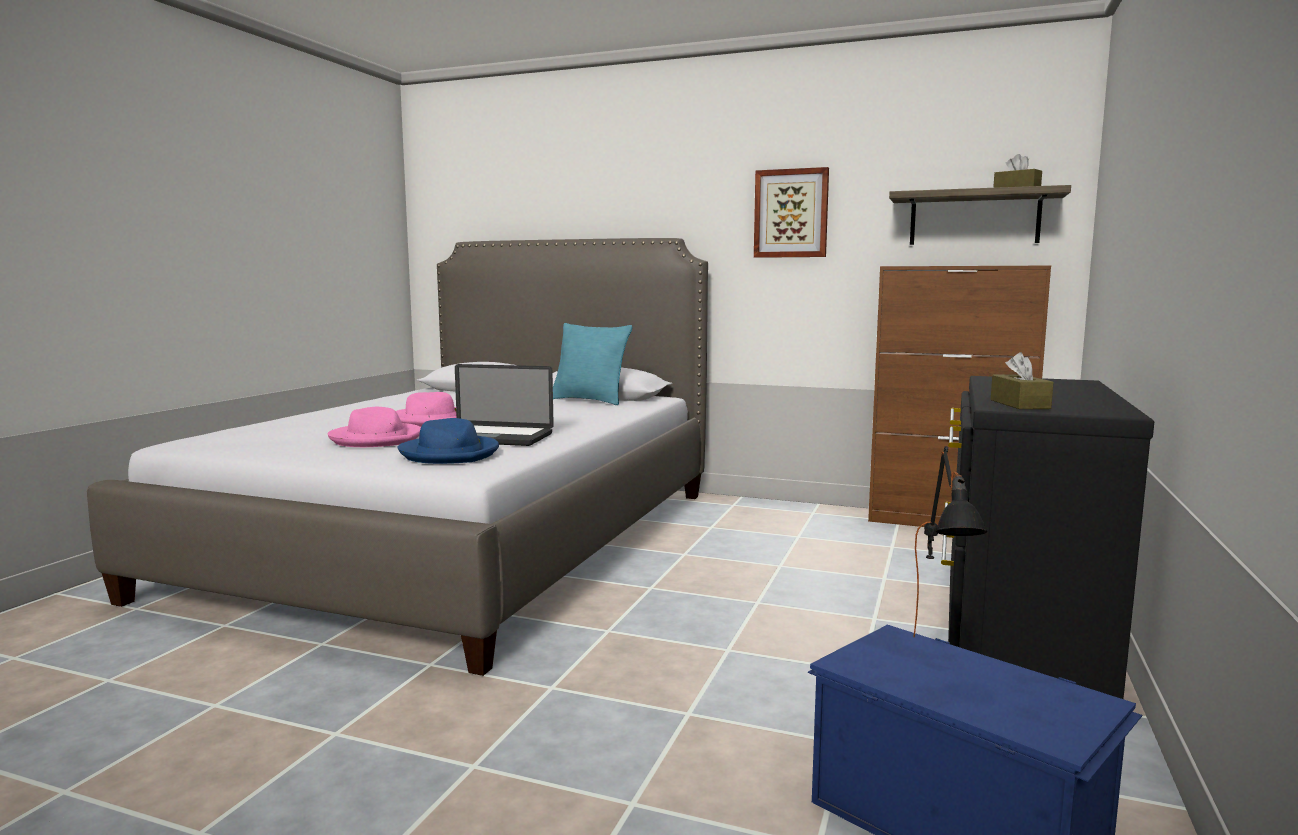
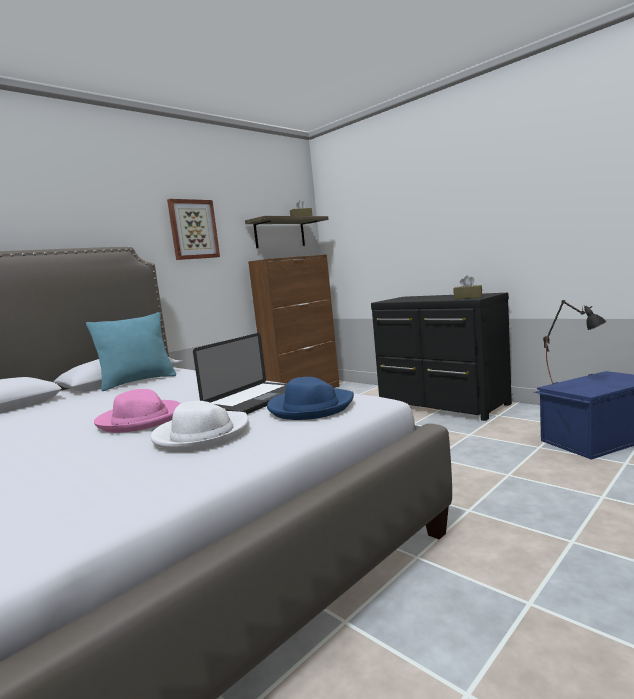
camera: 65 degrees left, 0 degrees up
pink hat [328,407,421,447] -> white hat [151,401,249,451]

